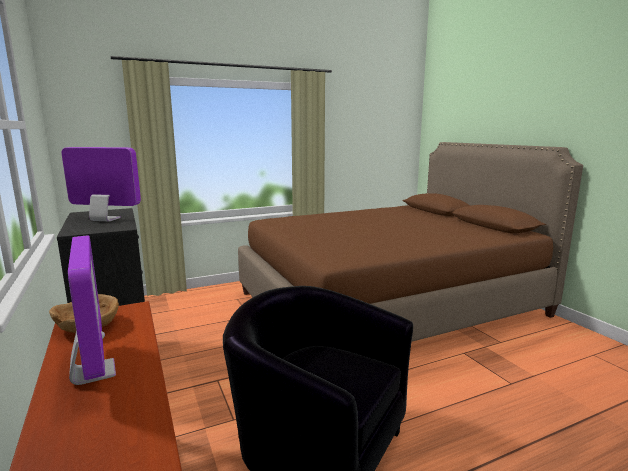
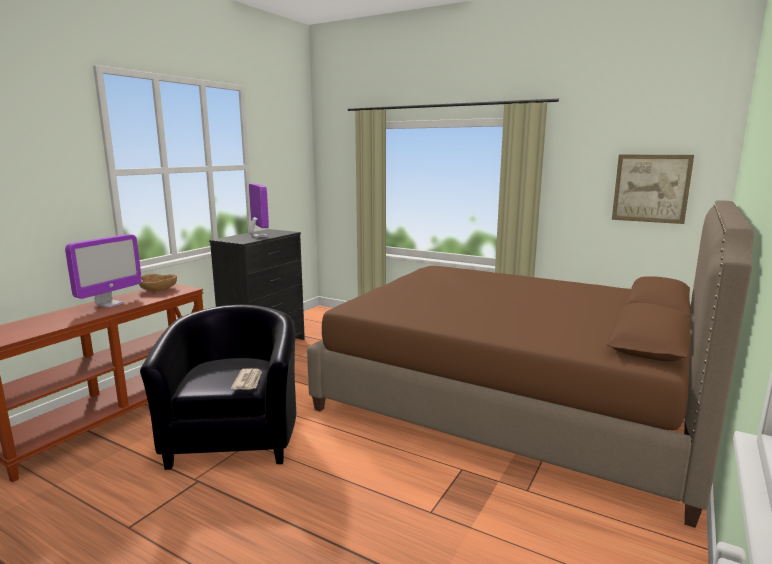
camera: 55 degrees right, 0 degrees up
none -> newspaper [231,369,262,389]
none -> picture [612,155,694,224]

